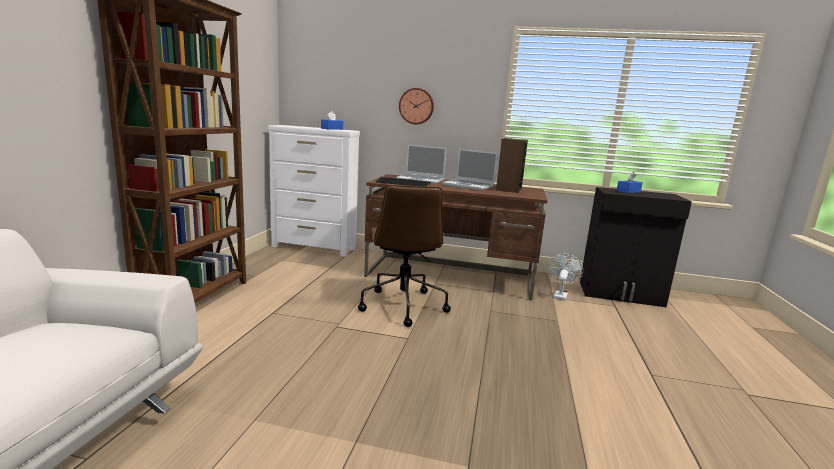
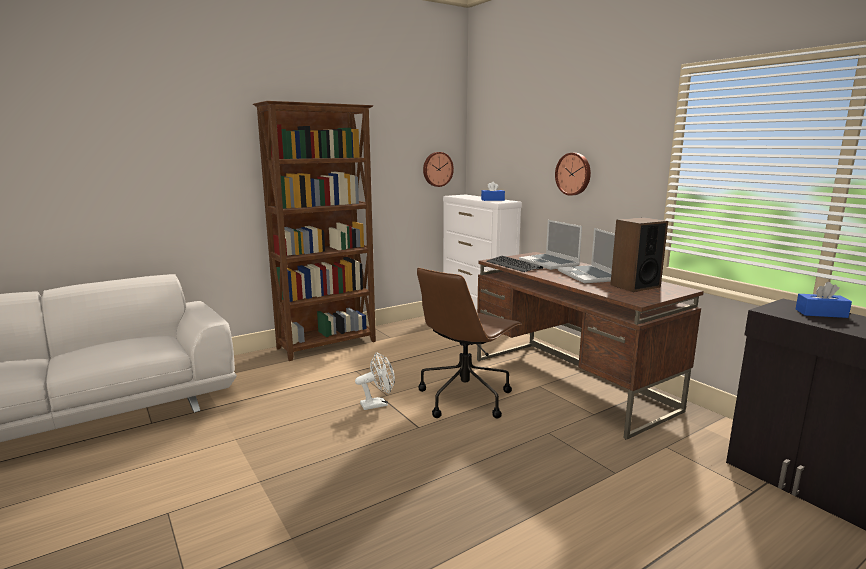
camera: 45 degrees right, 0 degrees up
white fan [548,254,583,300] -> white fan moved to [355,352,395,410]
none -> wall clock [423,152,454,187]

